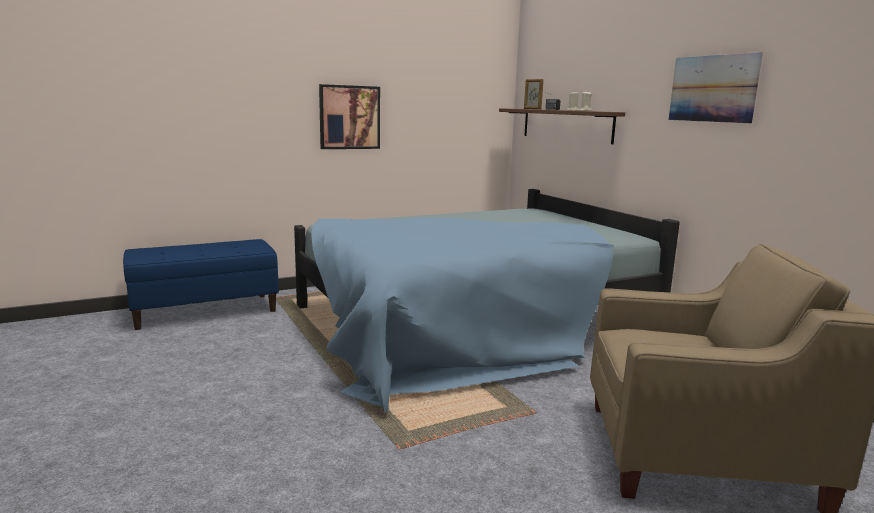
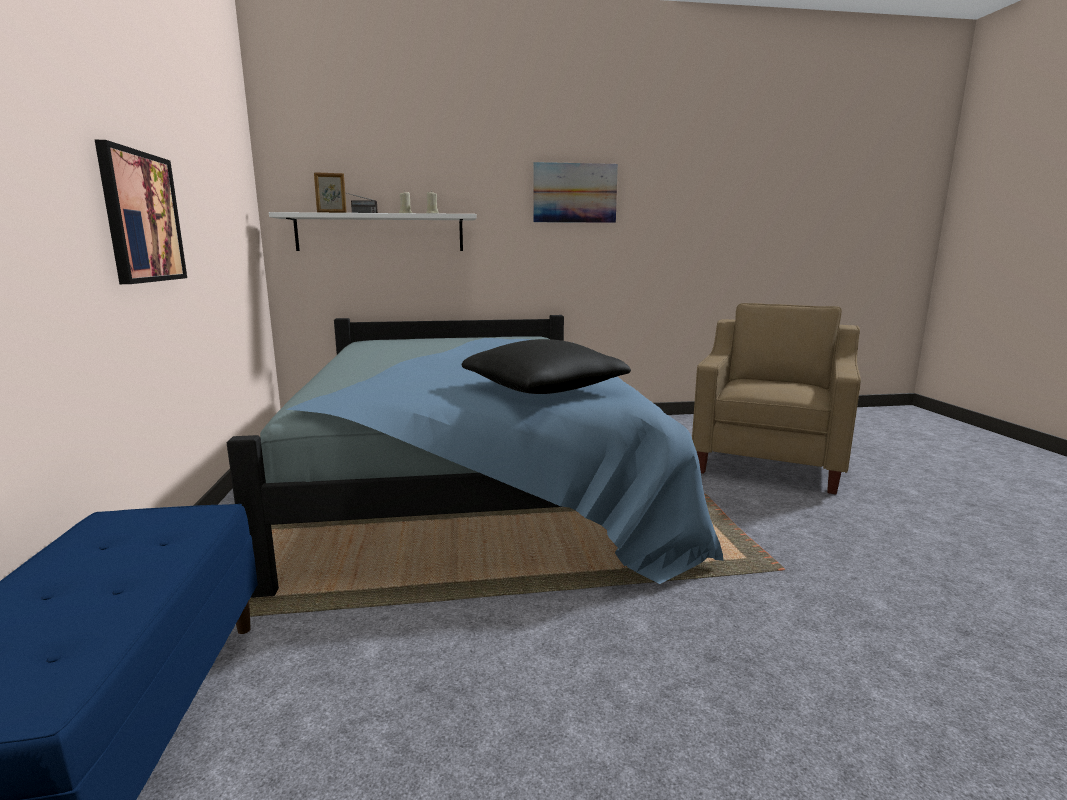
camera: 70 degrees left, 0 degrees up
brown shelf [499,108,625,144] -> white shelf [269,212,477,251]
none -> black pillow [462,339,631,394]

